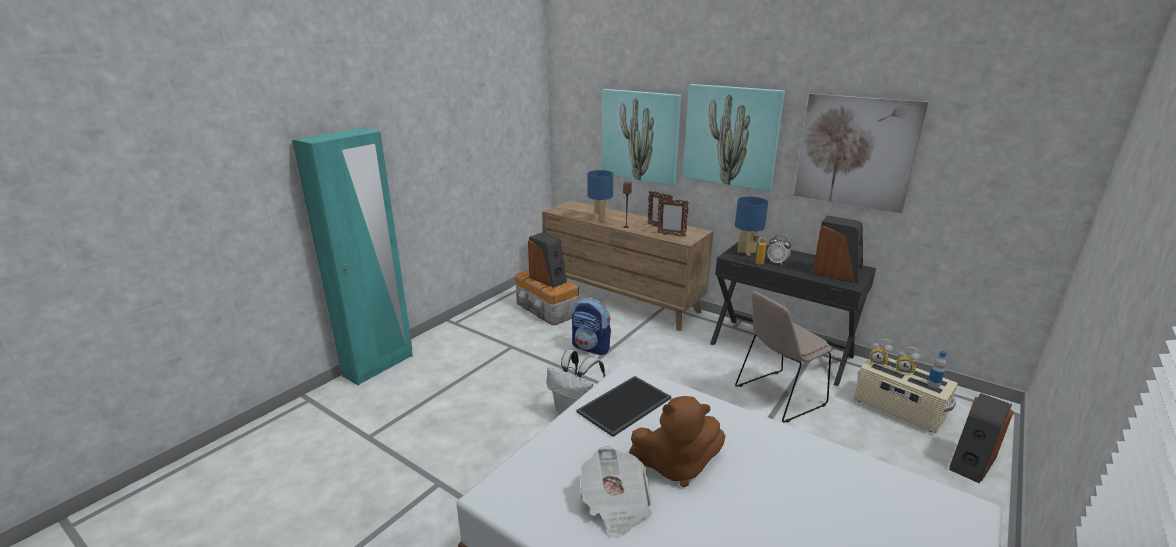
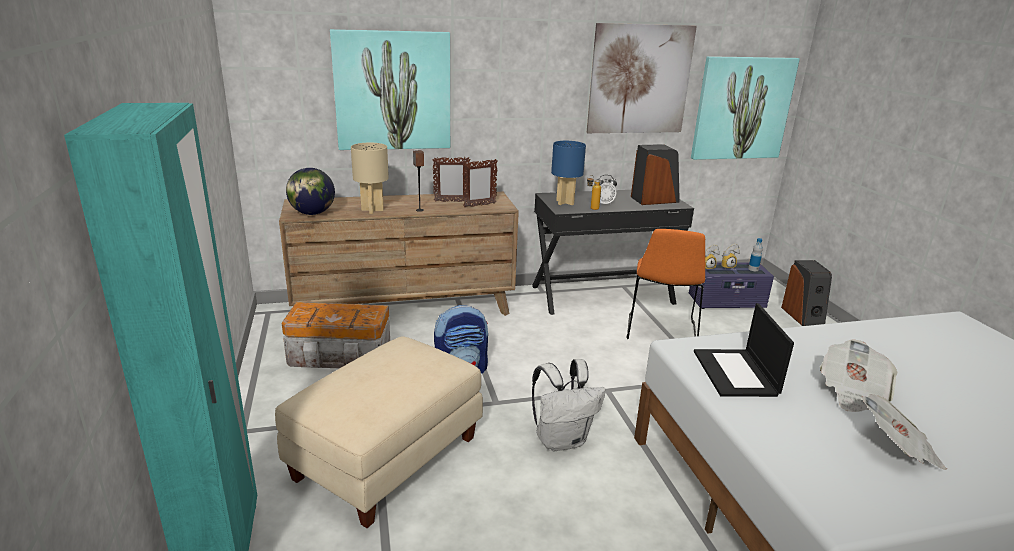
camera: 50 degrees left, 0 degrees up
speaker [528,232,567,288] -> none
tray [577,376,671,437] -> laptop [694,303,794,397]
blue table lamp [587,170,613,221] -> beige table lamp [351,143,389,214]
brown plush toy [629,396,726,487] -> newspaper [820,339,897,412]
picture [683,84,785,192] -> picture moved to [691,56,800,160]
beige chair [735,291,833,423] -> orange chair [626,229,705,339]
beige storage box [854,358,958,433] -> purple storage box [689,263,774,309]
none -> beige ottoman [275,336,483,528]
none -> globe [286,168,335,215]

